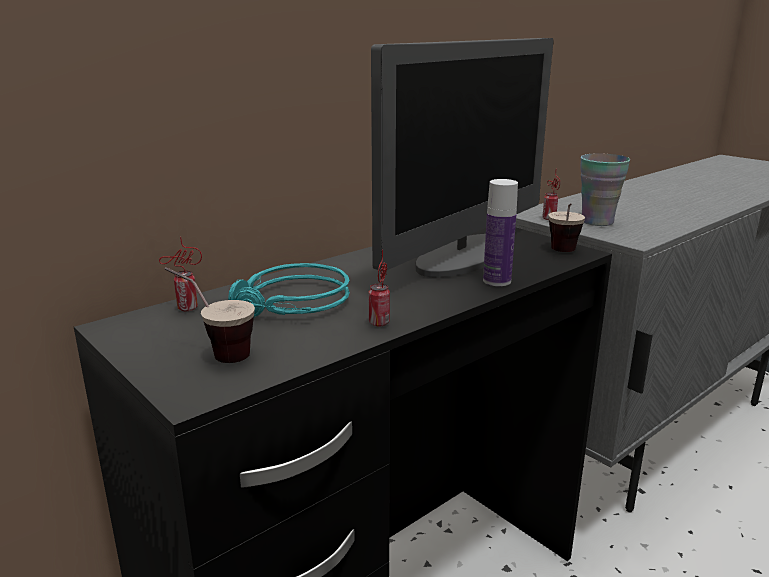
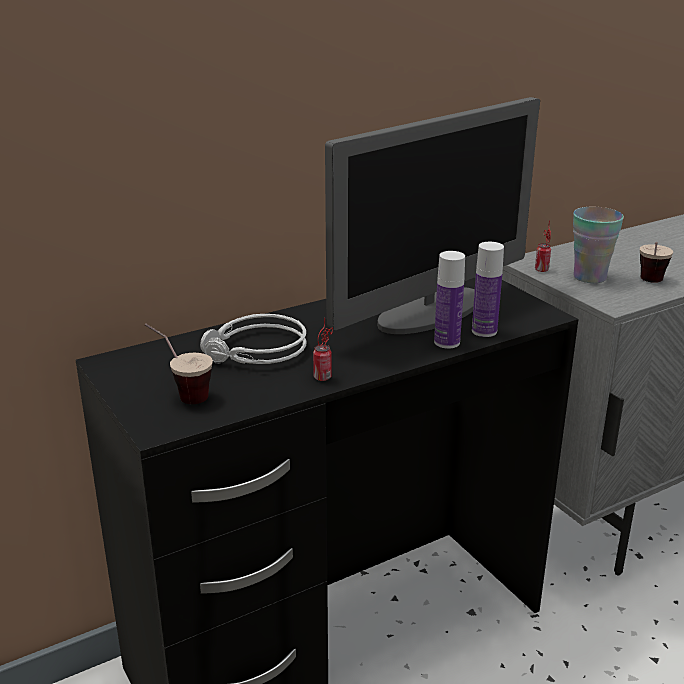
camera: 10 degrees right, 5 degrees up
can [159,237,202,311] -> none
turquoise headphones [228,263,350,317] -> grey headphones [200,314,307,364]
cup [549,203,585,252] -> cup moved to [640,242,673,283]
none -> bottle [472,242,504,337]

